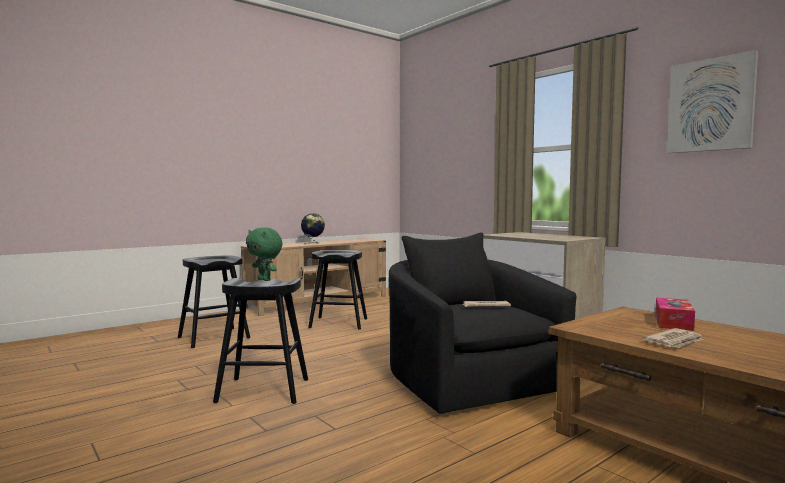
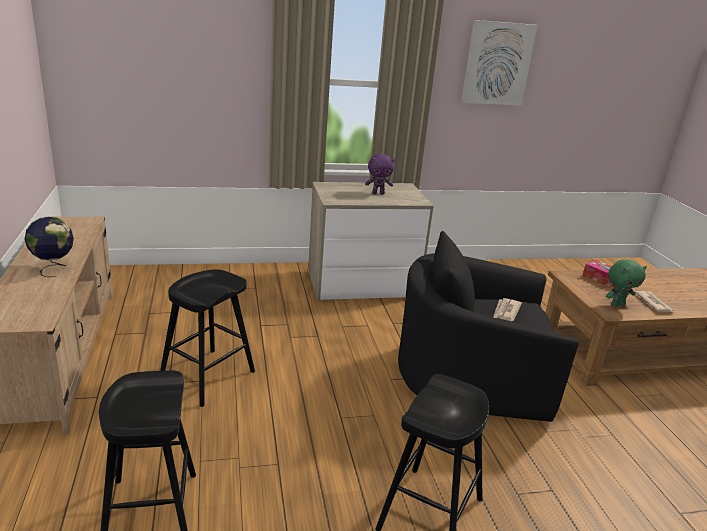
camera: 65 degrees left, 20 degrees up
green plush toy [246,227,282,281] -> green plush toy moved to [606,259,647,307]
none -> purple plush toy [365,154,395,194]

